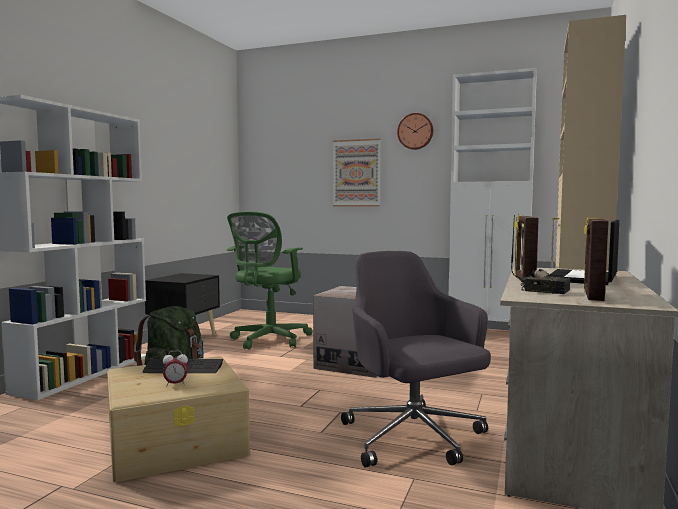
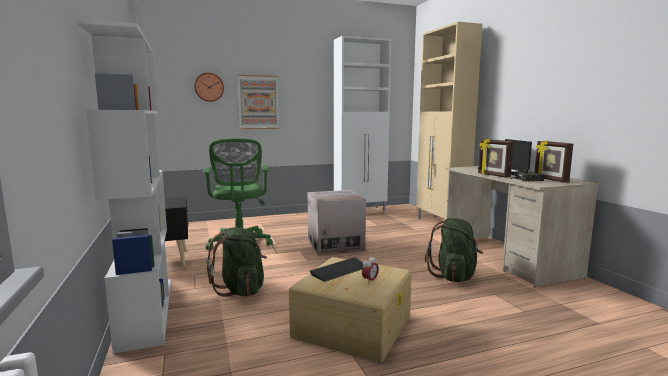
camera: 40 degrees left, 5 degrees up
grey office chair [341,251,491,468] -> green backpack [425,218,483,282]
wall clock [397,113,433,150] -> wall clock moved to [194,73,224,102]

